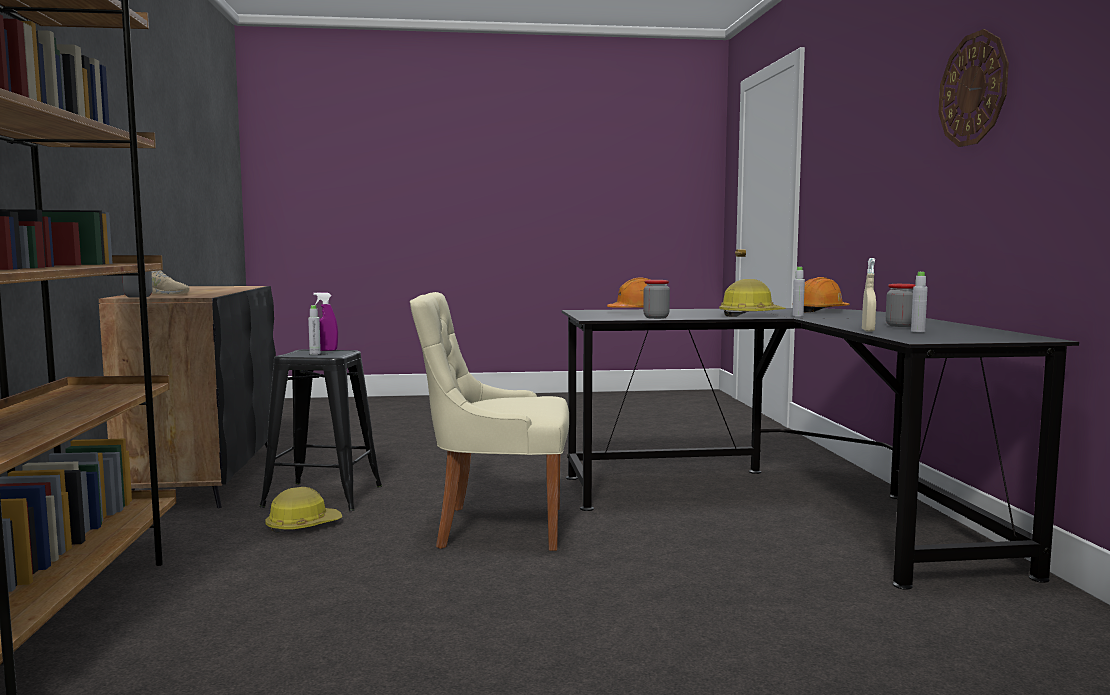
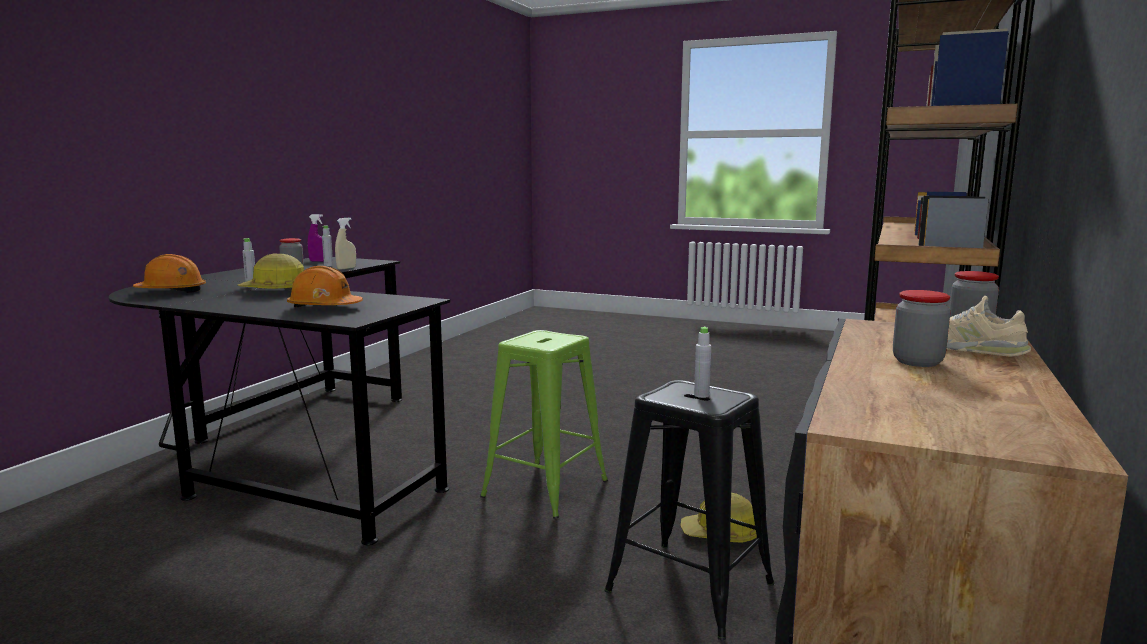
camera: 150 degrees left, 5 degrees up
purple spray bottle [313,292,338,351] -> purple spray bottle moved to [308,214,324,262]
beige chair [410,292,569,551] -> green stool [480,330,608,519]
jar [643,280,670,319] -> jar moved to [893,290,951,367]
wall clock [939,29,1009,147] -> none

